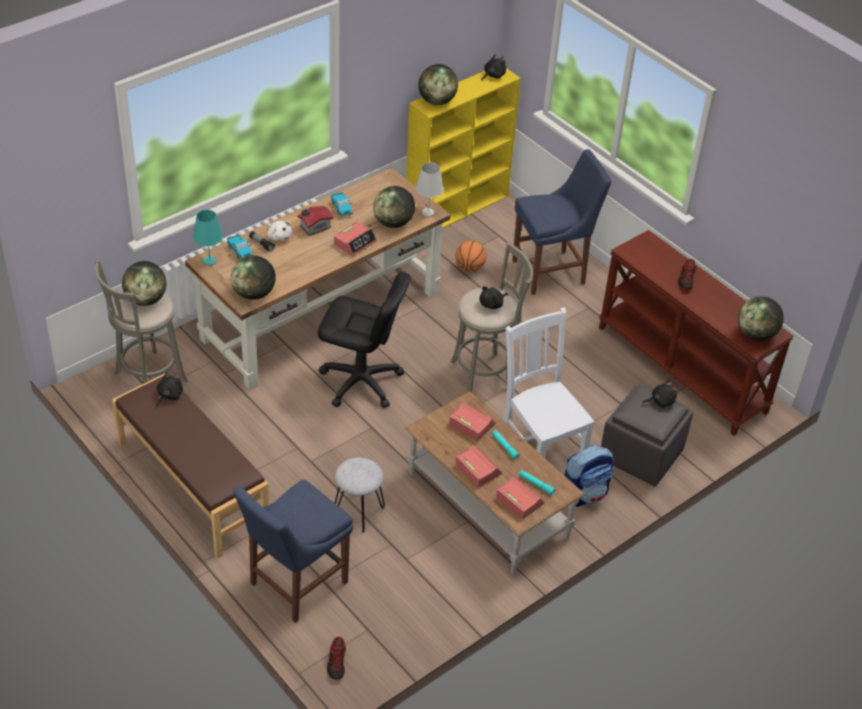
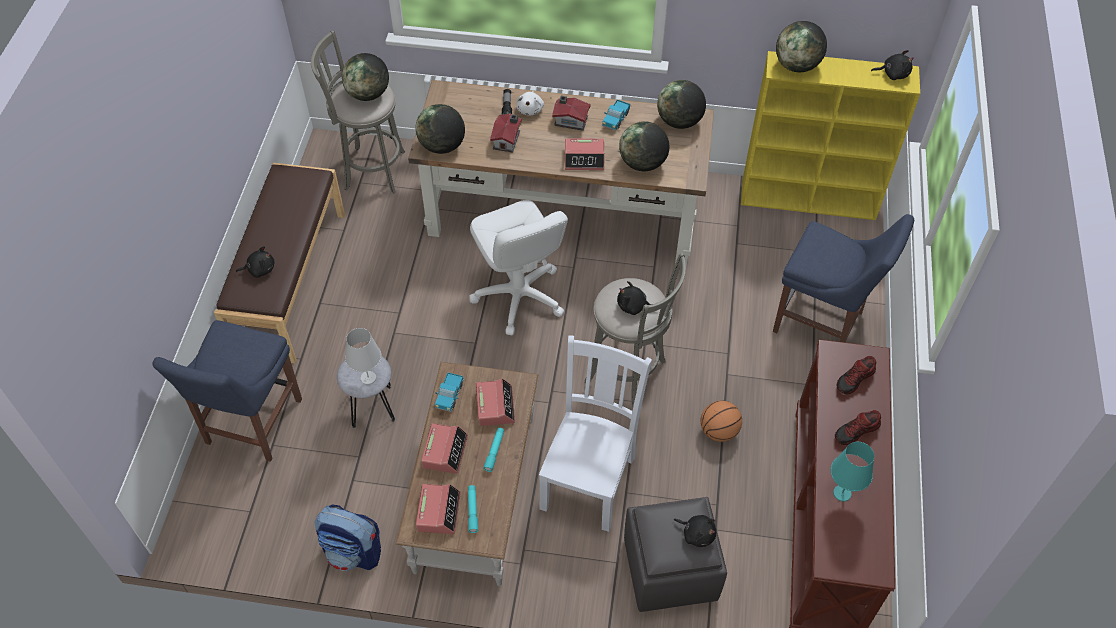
camera: 50 degrees right, 10 degrees up
black plush toy [156,372,183,407] -> black plush toy moved to [236,246,275,278]
turquoise table lamp [193,210,223,265] -> turquoise table lamp moved to [831,442,874,502]
toy truck [227,234,253,259] -> toy truck moved to [435,372,464,412]
blue chair [234,479,353,623] -> blue chair turned 75 degrees counterclockwise [153,320,302,462]
black office chair [318,272,411,408] -> white office chair [469,200,568,335]
shoe [327,637,346,680] -> shoe moved to [836,356,876,394]
white table lamp [416,162,443,217] -> white table lamp moved to [345,328,381,385]
basketball [455,241,487,272] -> basketball moved to [700,401,742,442]
backpack [564,445,613,507] -> backpack moved to [315,504,381,571]
globe [738,296,784,341] -> globe moved to [657,80,706,129]
none -> toy house [490,113,522,152]

